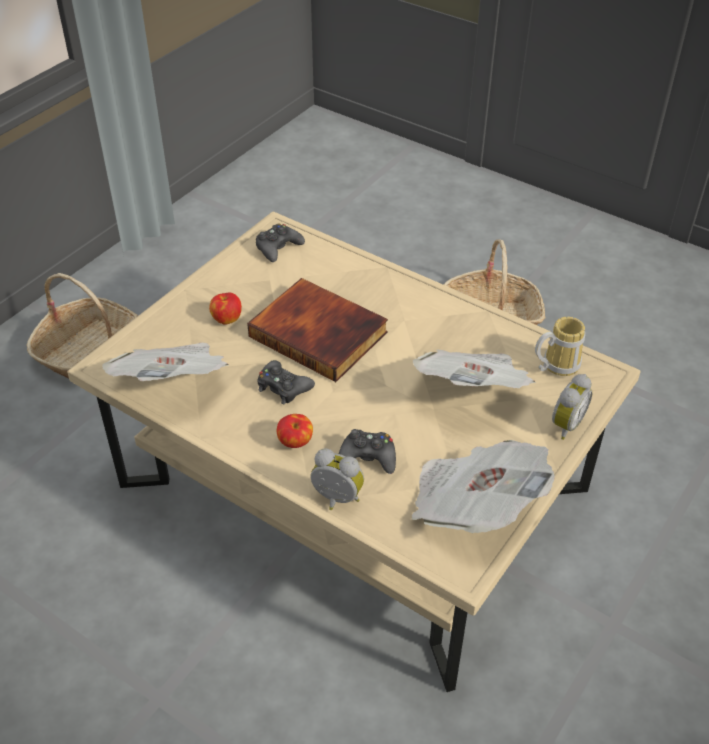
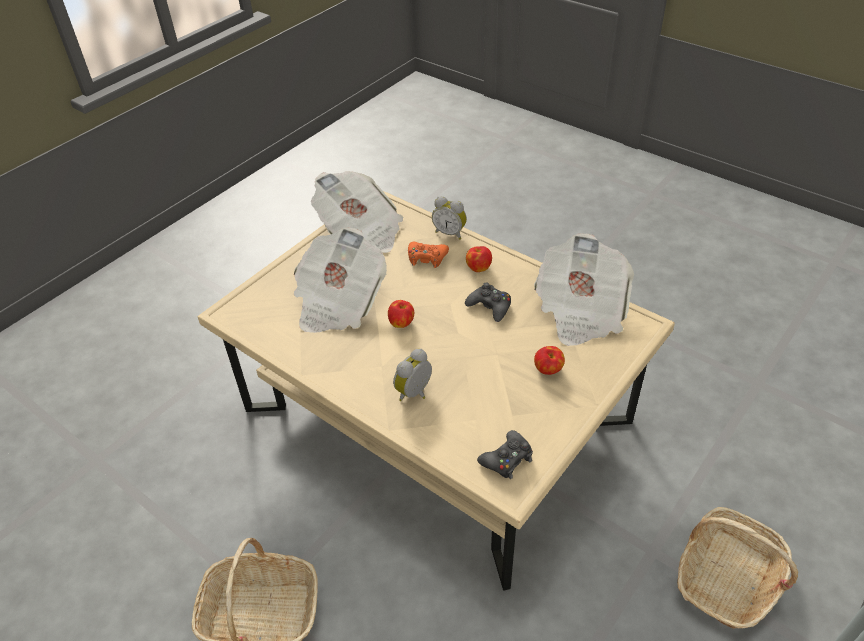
camera: 175 degrees left, 0 degrees up
book [247,278,388,382] -> none
black game controller [339,429,396,474] -> orange game controller [408,242,449,268]
mug [535,317,585,376] -> none
alarm clock [552,374,593,440] -> alarm clock moved to [393,349,432,401]
none -> apple [388,300,415,328]

